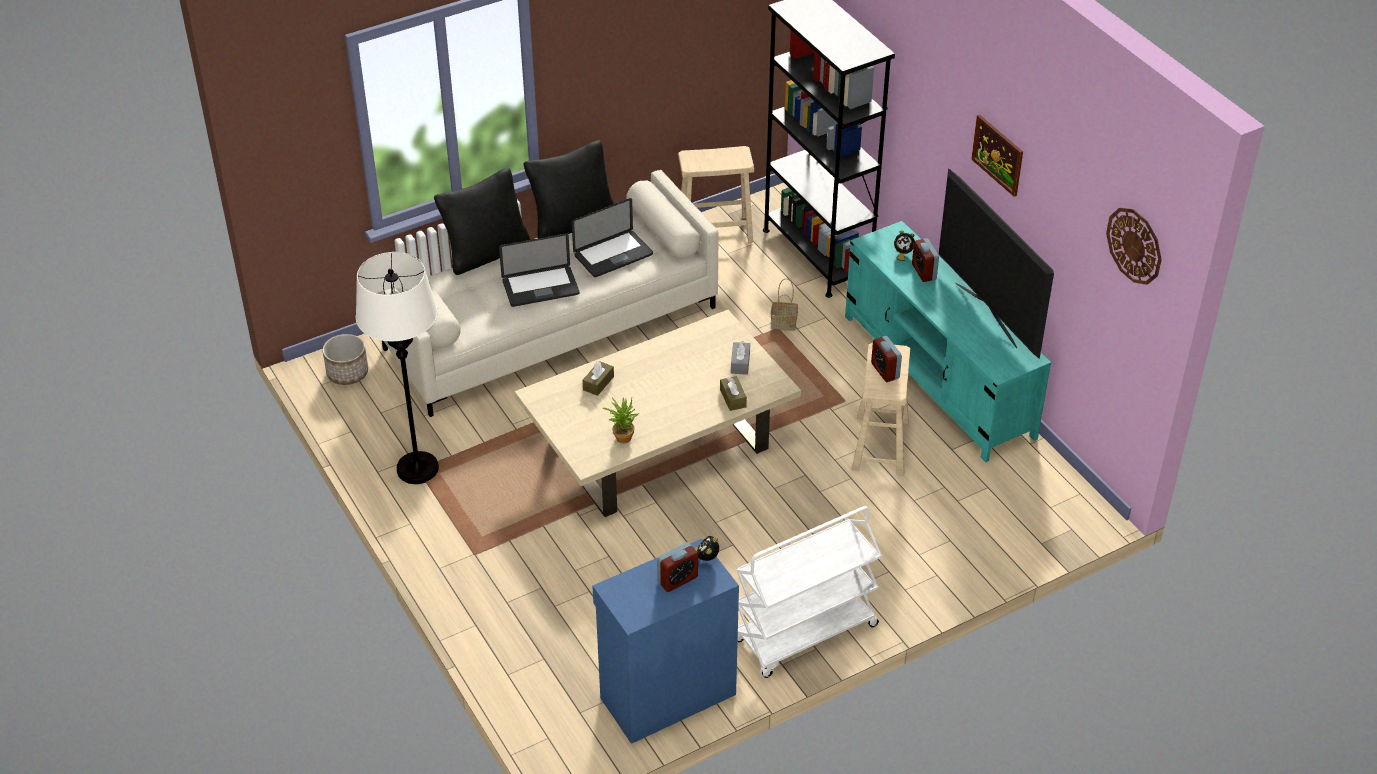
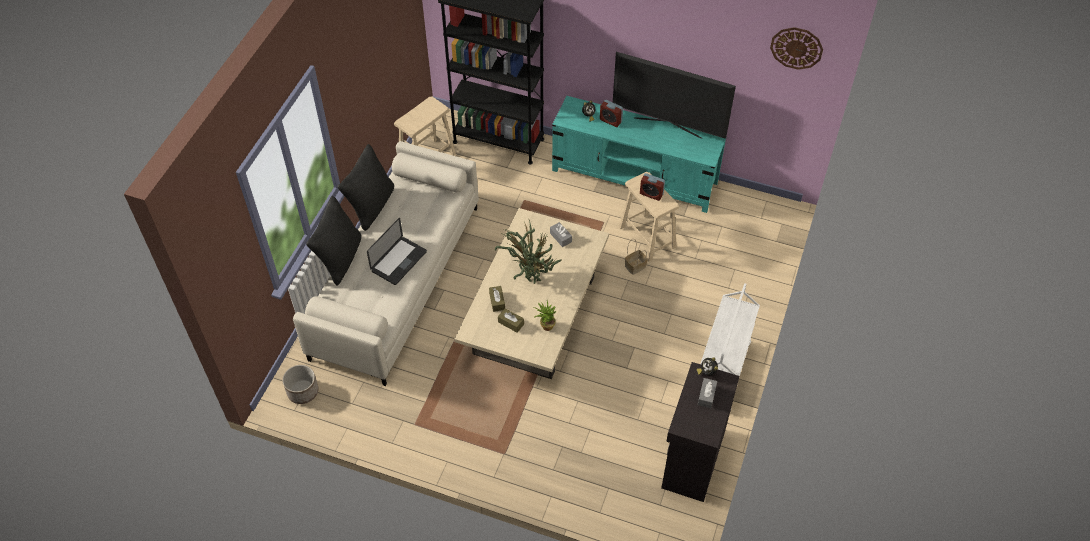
camera: 40 degrees left, 10 degrees up
white floor lamp [356,252,439,484] -> none
laptop [572,198,653,277] -> none
blue cabinet [592,539,739,744] -> black cabinet [661,362,739,502]
alarm clock [657,542,698,592] -> grey tissue box [698,378,717,408]
brown tissue box [720,376,747,411] -> brown tissue box moved to [498,308,524,333]
basket [771,278,798,331] -> basket moved to [625,239,648,275]
picture [971,114,1023,197] -> none
none -> potted plant [495,218,561,284]

